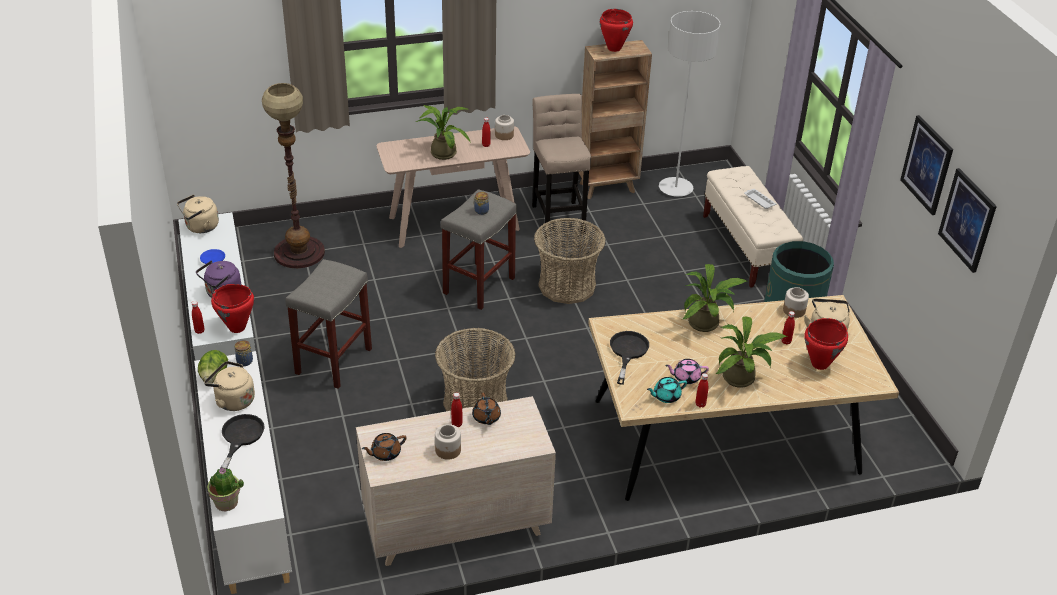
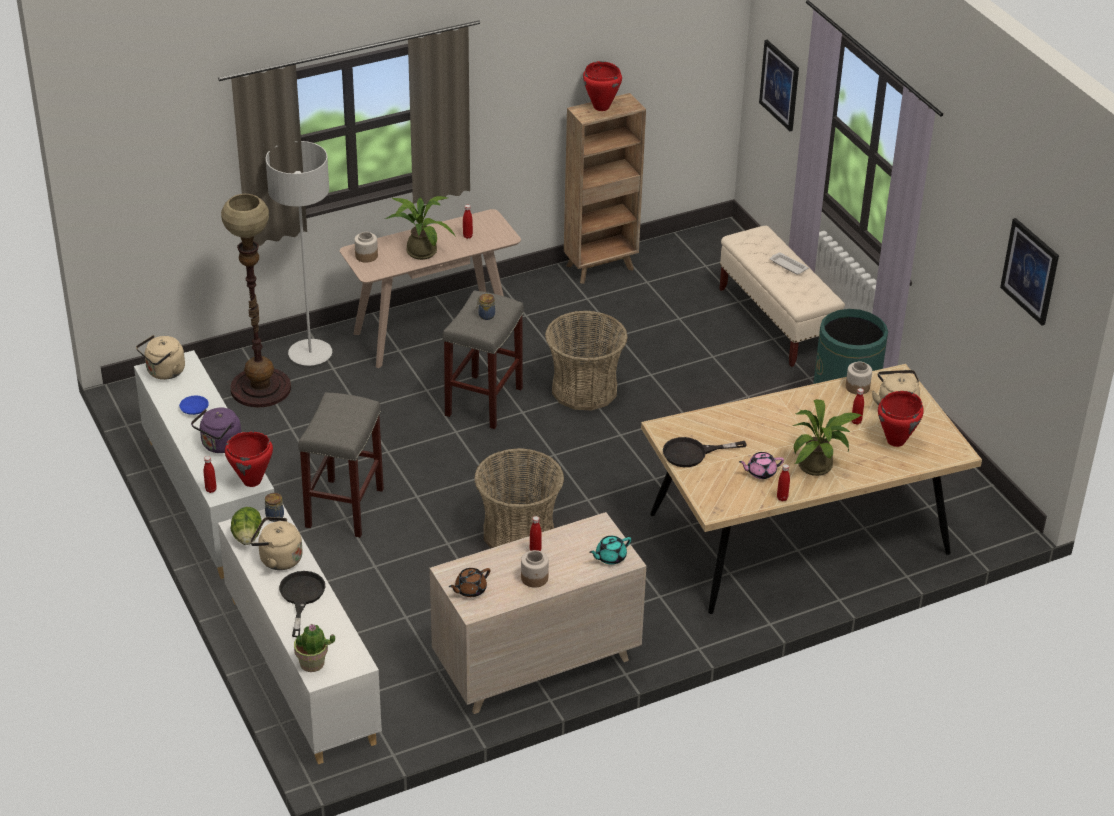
camera: 10 degrees left, 0 degrees up
brown teapot [472,393,501,425] -> none
jar [495,115,514,140] -> jar moved to [354,232,378,263]
beige stool [532,94,591,238] -> none
black frying pan [610,331,649,385] -> black frying pan turned 105 degrees counterclockwise [663,437,747,467]
turquoise teapot [647,377,687,403] -> turquoise teapot moved to [589,536,631,565]
grey floor lamp [659,11,721,197] -> grey floor lamp moved to [266,141,332,366]
potted plant [683,264,749,332] -> none
picture [900,115,953,215] -> picture moved to [759,40,799,131]

